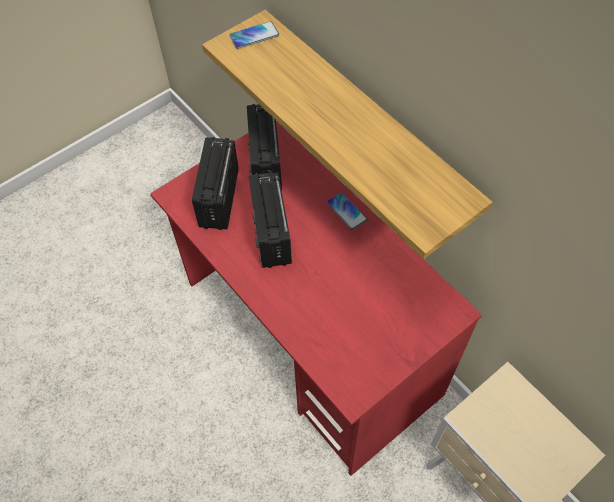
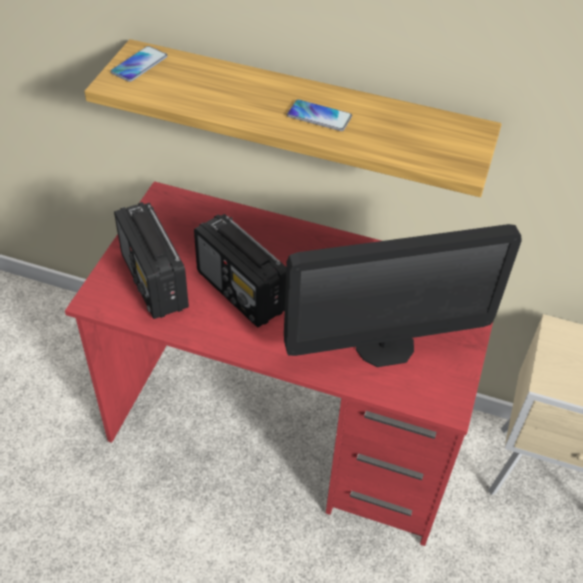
camera: 35 degrees left, 10 degrees down
radio [247,104,282,190] -> none
phone [326,193,367,230] -> phone moved to [287,99,352,131]
none -> monitor [284,224,522,367]

